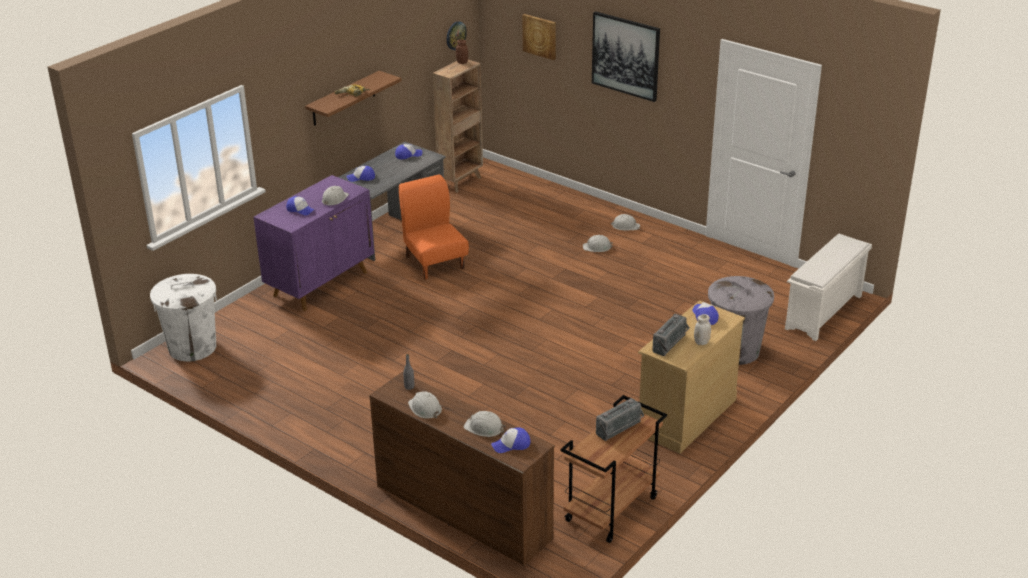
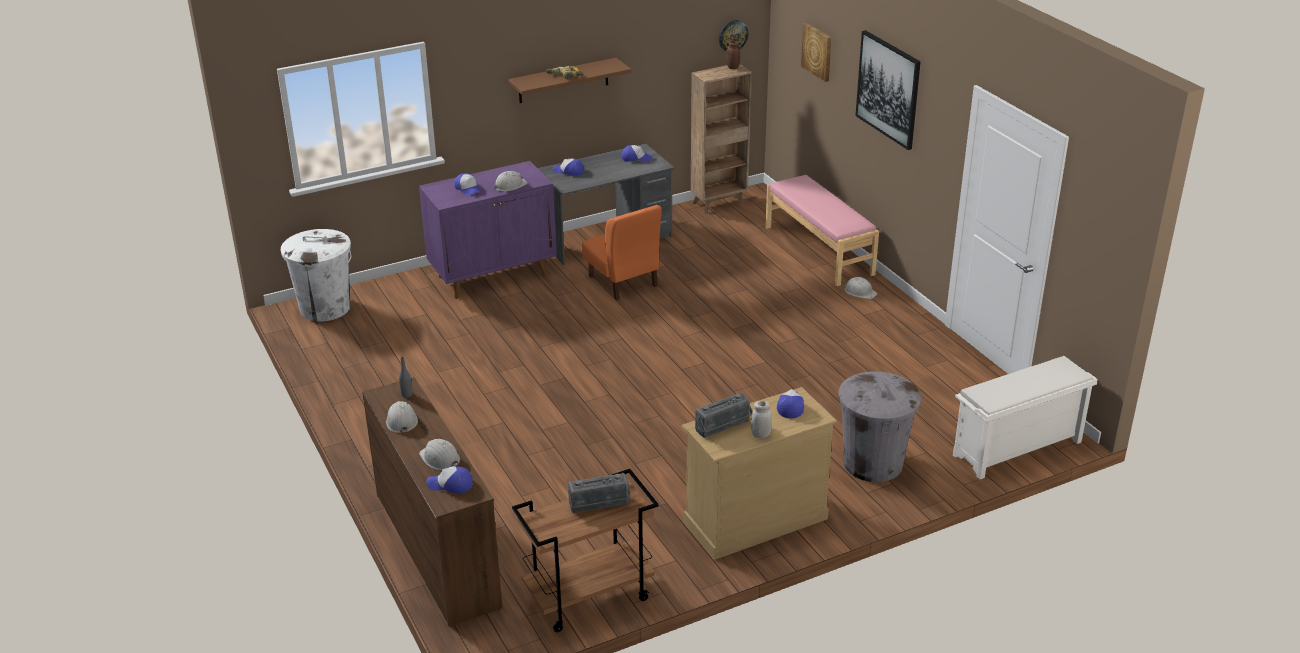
camera: 25 degrees right, 0 degrees up
orange chair [399,174,469,280] -> orange chair turned 150 degrees clockwise [582,205,662,300]
white hard hat [583,235,612,252] -> none
none -> pink bench [765,175,879,286]

